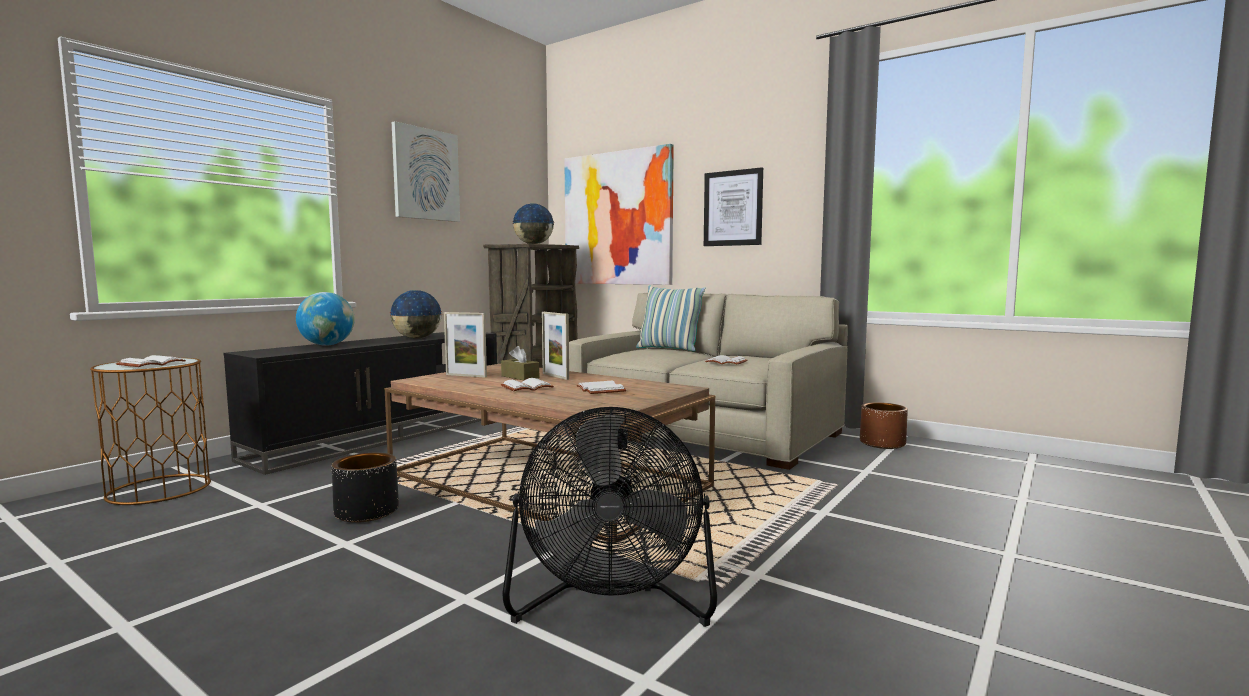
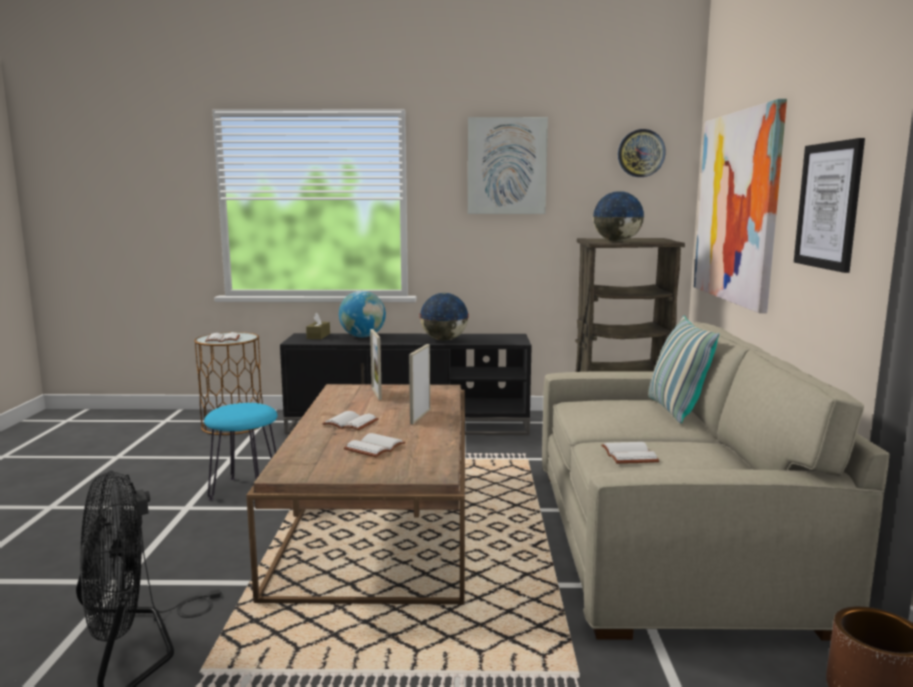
camera: 55 degrees right, 5 degrees up
black planter [331,453,399,523] -> turquoise stool [204,403,277,500]
brown tissue box [501,346,539,380] -> brown tissue box moved to [306,312,330,339]
none -> wall clock [618,129,666,177]

